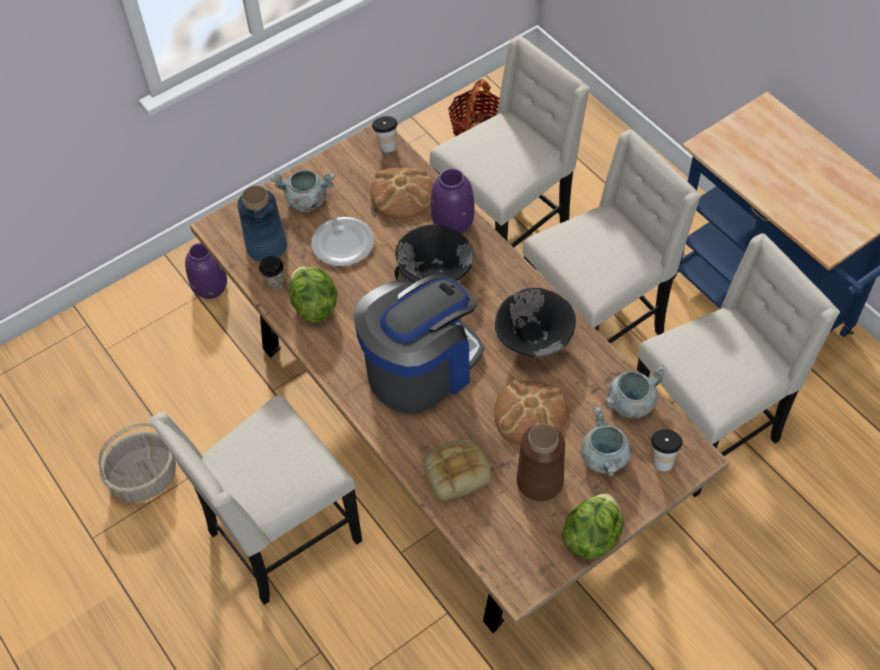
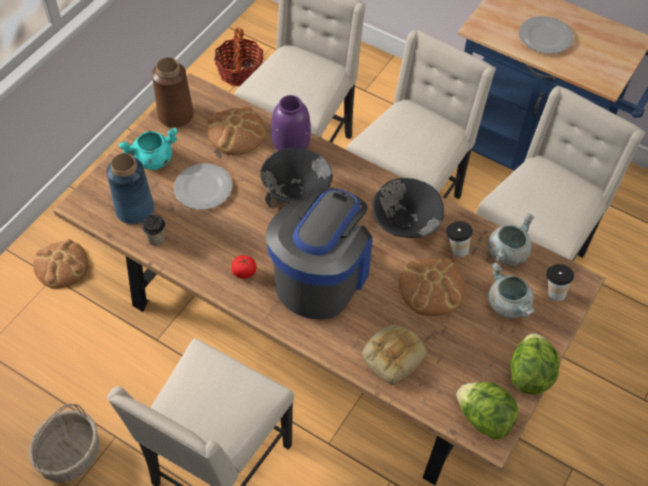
camera: 25 degrees left, 0 degrees up
purple vase [185,243,227,299] -> bread [33,239,88,289]
grey cooking pot [271,170,335,211] -> turquoise cooking pot [119,127,178,170]
lettuce [289,267,337,322] -> lettuce moved to [456,382,518,440]
cup [372,116,398,153] -> cup moved to [446,221,473,257]
brown vase [516,424,565,501] -> brown vase moved to [152,57,194,128]
none -> tomato [231,255,257,279]
none -> plate [519,16,573,54]

